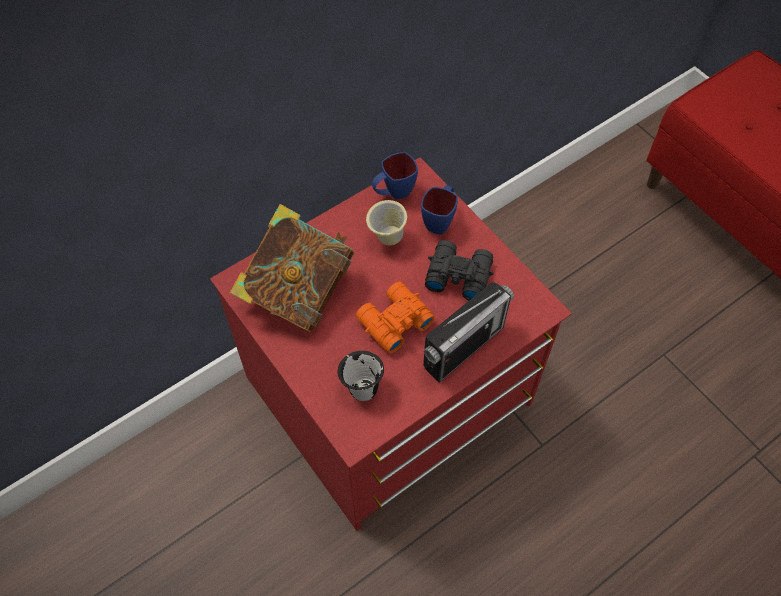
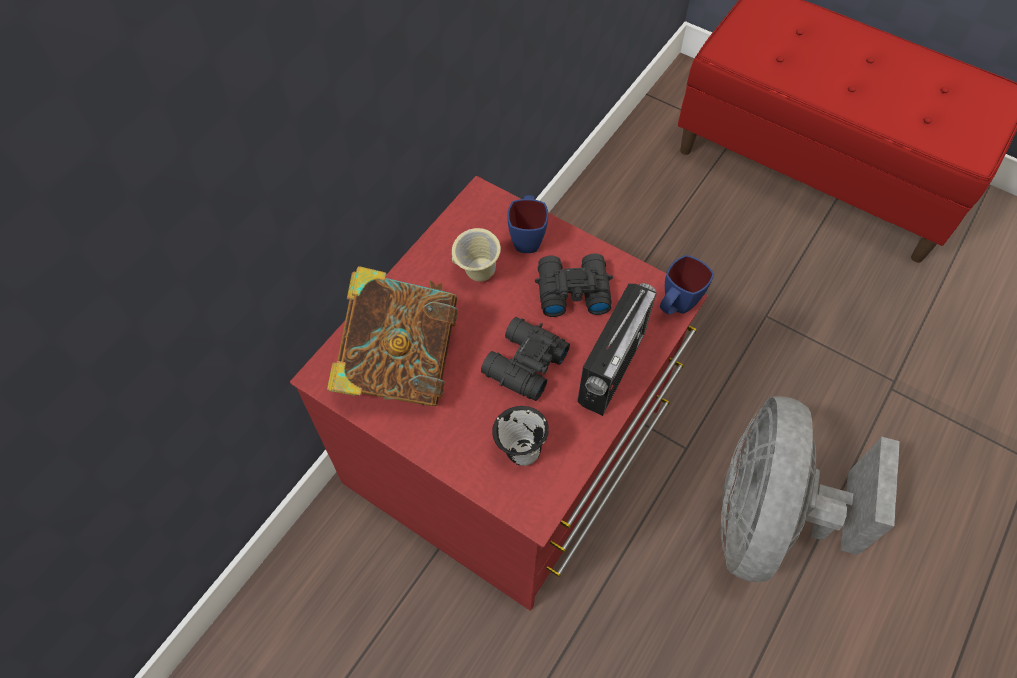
camera: 20 degrees left, 0 degrees up
orange binoculars [356,282,435,354] -> black binoculars [481,317,570,401]
blue mug [372,152,418,200] -> blue mug moved to [660,255,714,314]
none -> grey fan [721,396,900,582]

